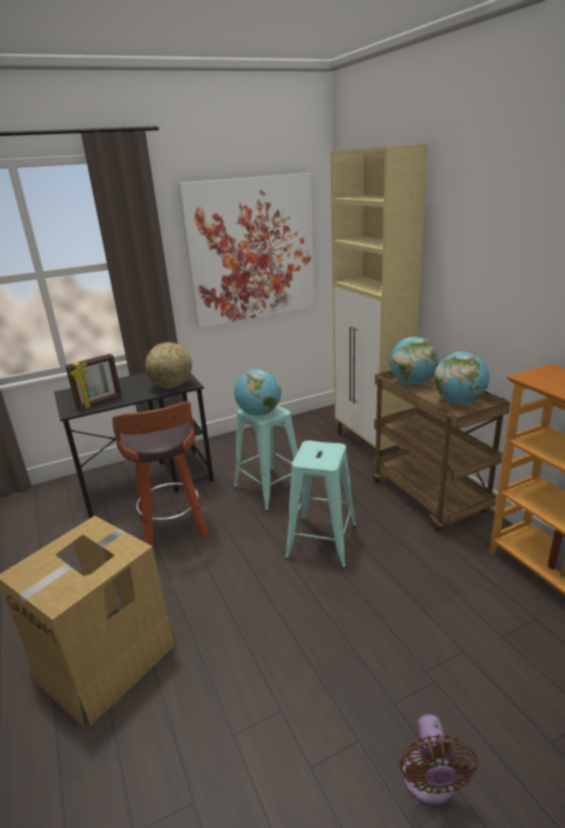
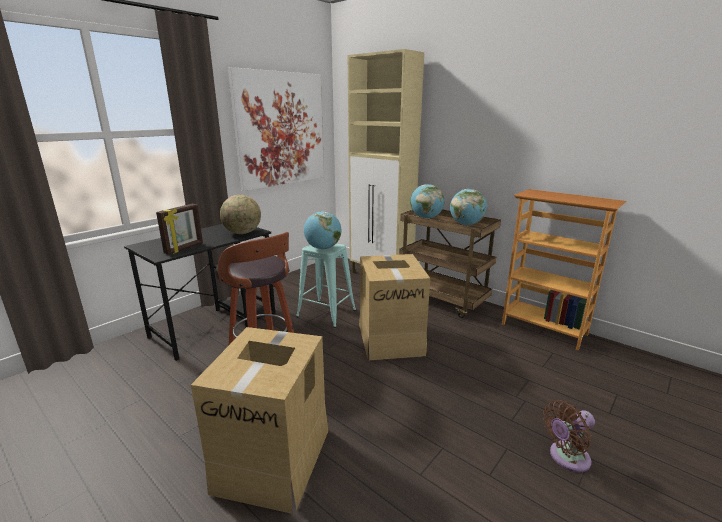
camera: 25 degrees left, 5 degrees down
turquoise stool [285,440,357,569] -> cardboard box [359,254,430,360]
brown fan [400,714,478,806] -> brown fan turned 90 degrees clockwise [543,400,595,472]

